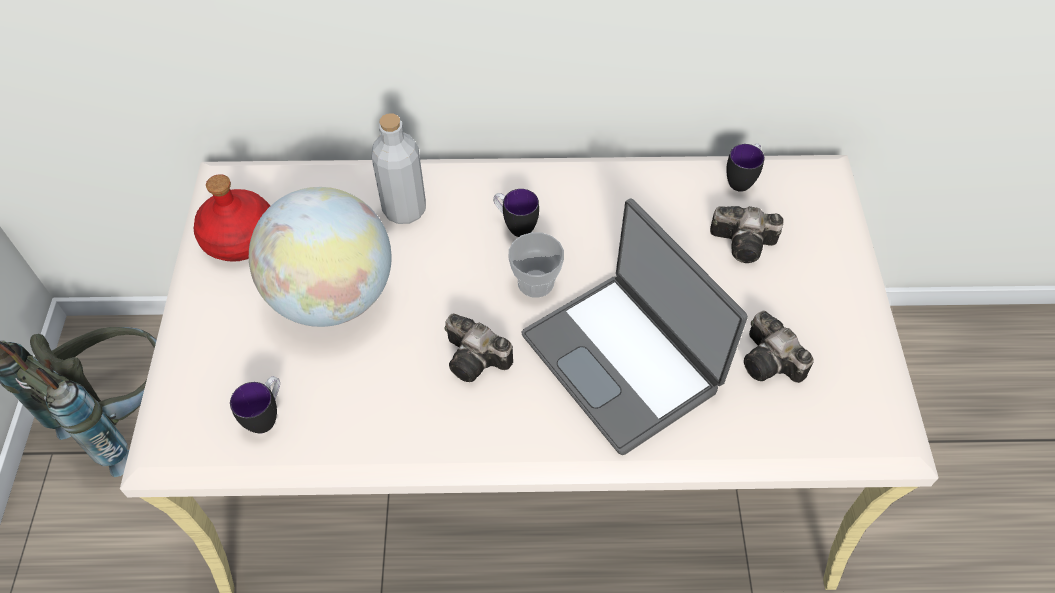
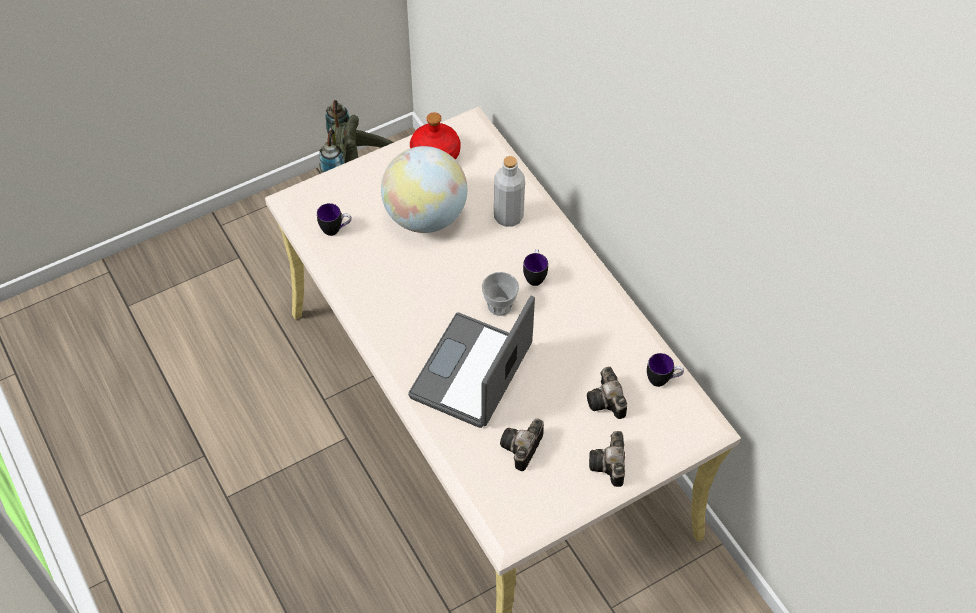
camera: 60 degrees right, 0 degrees up
camera [444,314,513,382] -> camera moved to [589,431,625,487]

